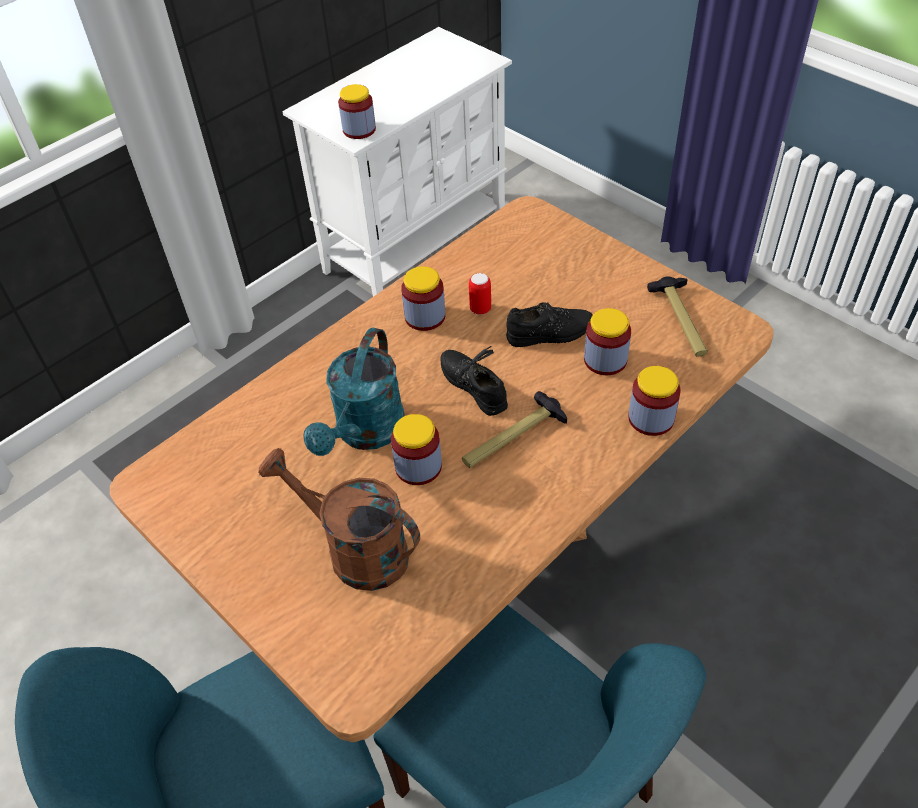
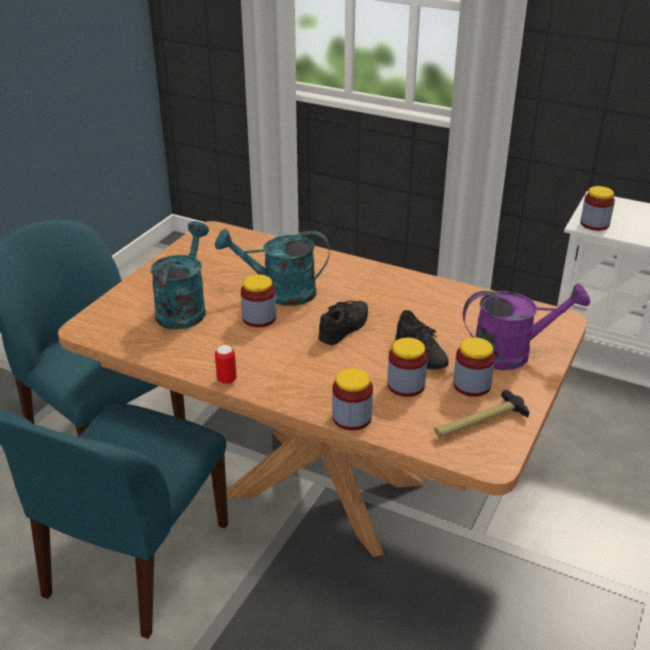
camera: 70 degrees right, 15 degrees down
brown watering can [258,448,420,591] -> turquoise watering can [151,221,209,330]
jar [401,266,445,331] -> jar moved to [453,337,495,397]
hammer [462,391,567,468] -> none
can [469,273,491,315] -> can moved to [215,345,237,384]
none -> purple watering can [463,283,590,370]

